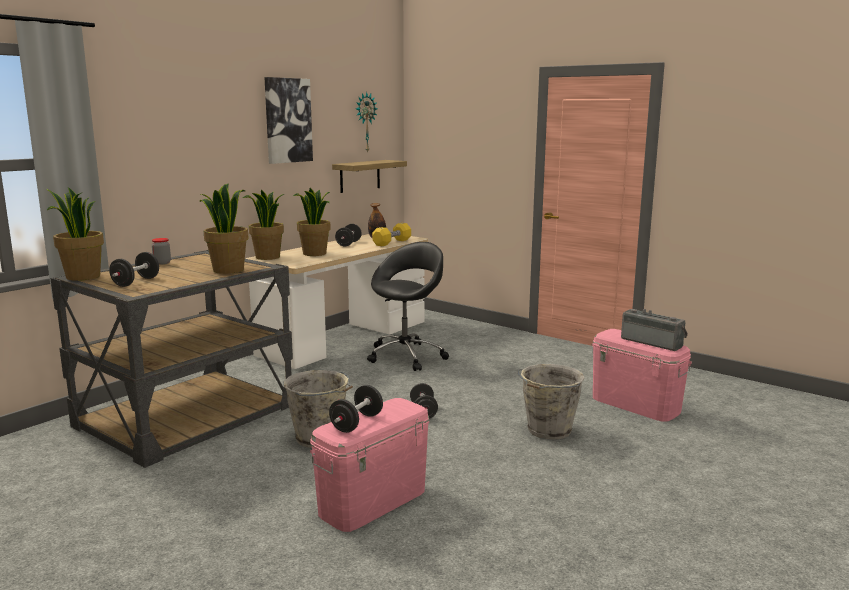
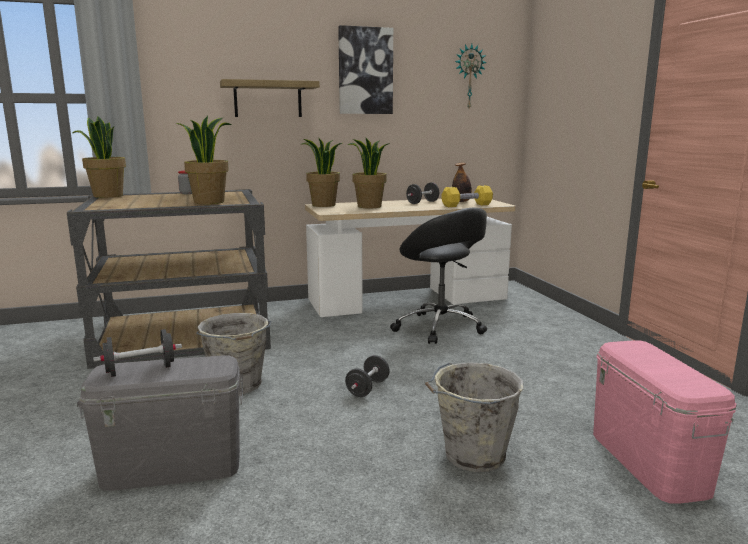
camera: 35 degrees right, 0 degrees up
black dumbbell [109,252,159,287] -> none
pink storage box [310,398,429,532] -> grey storage box [77,356,243,491]
shelf [332,160,407,193] -> shelf moved to [220,79,320,117]
black office chair [367,242,449,371] -> black office chair turned 60 degrees clockwise [390,208,487,344]
radio [621,309,688,351] -> none

